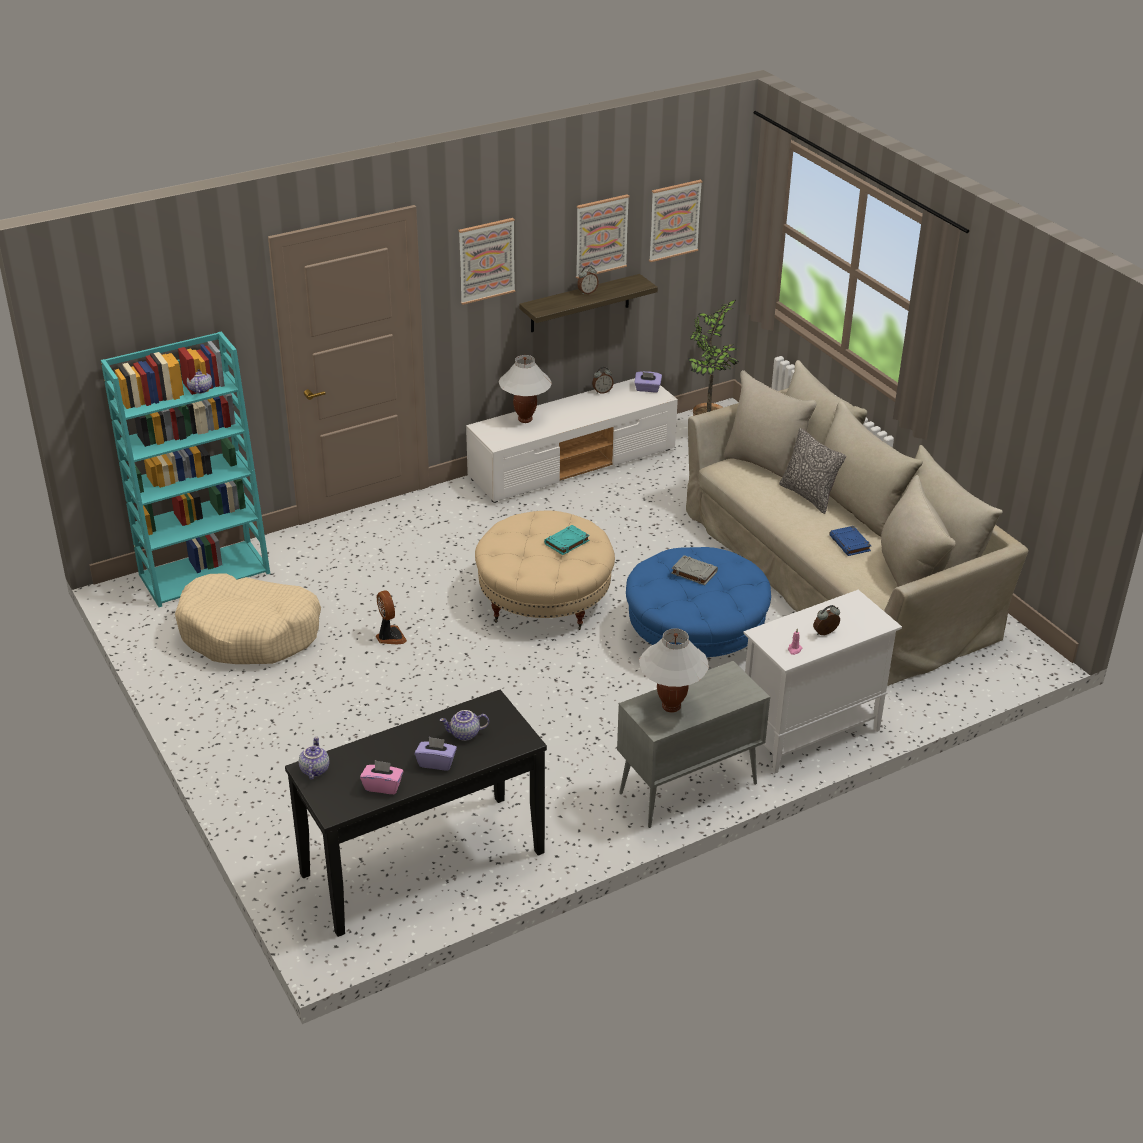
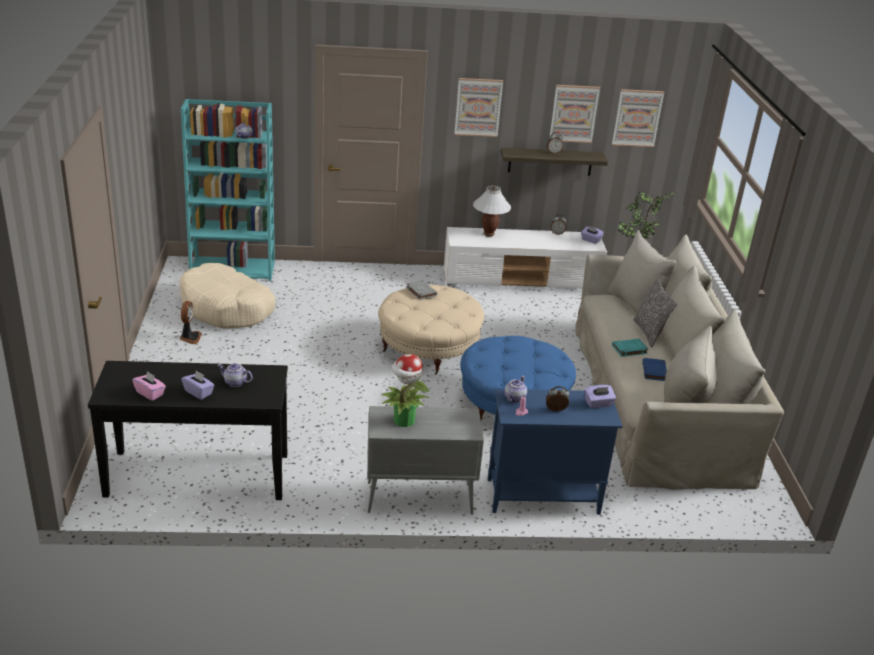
camera: 25 degrees right, 5 degrees down
teapot [299,737,329,780] -> teapot moved to [504,376,527,403]
fan [376,591,407,644] -> fan moved to [180,301,202,344]
turquoise book [544,525,590,555] -> turquoise book moved to [612,339,649,357]
white table lamp [639,628,709,713] -> potted plant [381,354,430,427]
grey book [671,555,718,585] -> grey book moved to [406,280,437,300]
white cabinet [743,590,902,773] -> blue cabinet [488,388,623,515]
none -> purple tissue box [584,385,616,408]

